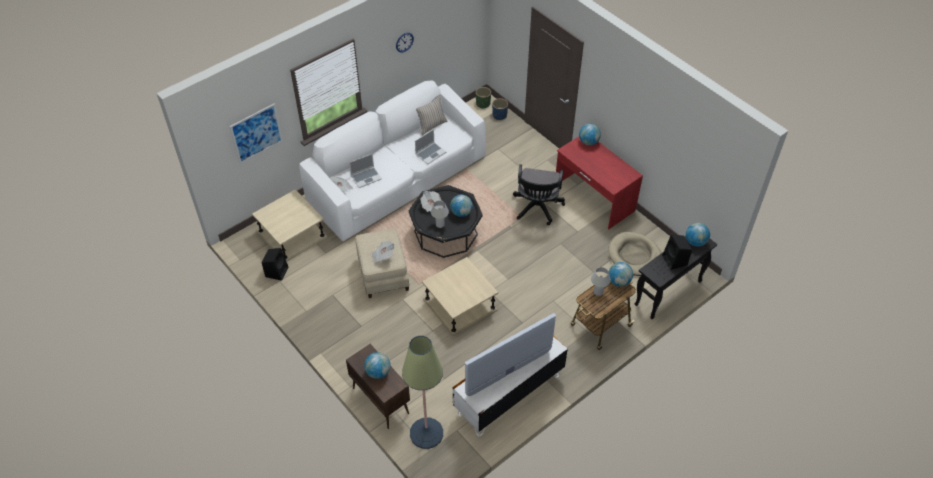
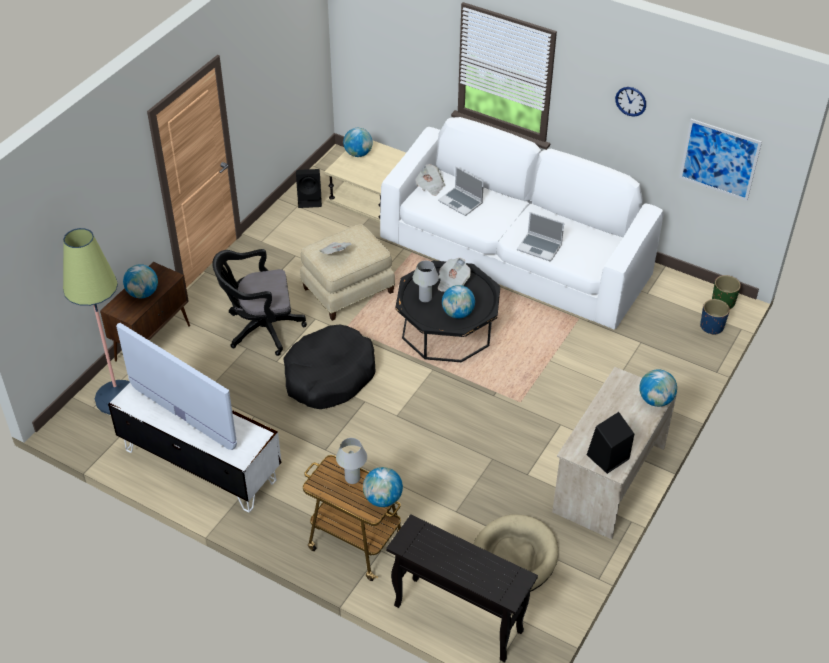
camera: 70 degrees right, 5 degrees down
picture [230,103,283,164] -> picture moved to [679,119,762,201]
beige pillow [416,95,447,135] -> none
beige side table [422,257,498,336] -> black dog bed [284,325,376,409]
black office chair [513,164,565,225] -> black office chair moved to [212,249,307,356]
red desk [556,136,643,229] -> beige desk [552,367,677,539]
black speaker [662,235,692,270] -> black speaker moved to [587,412,634,474]
globe [686,223,710,247] -> globe moved to [343,128,373,157]

